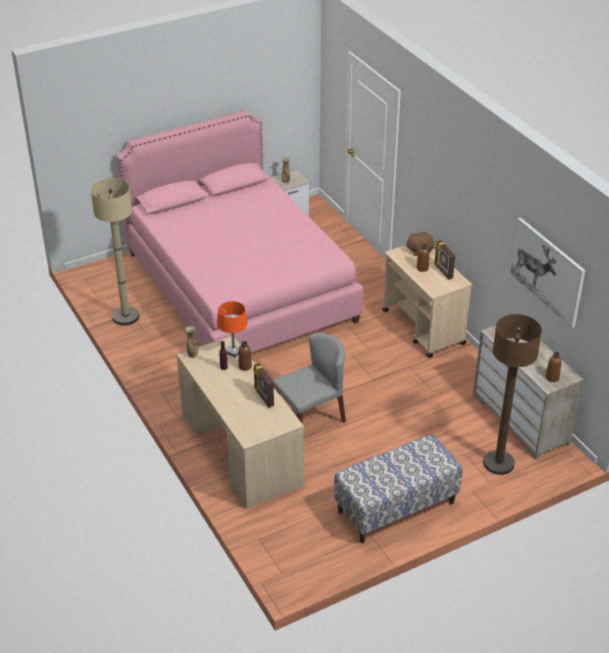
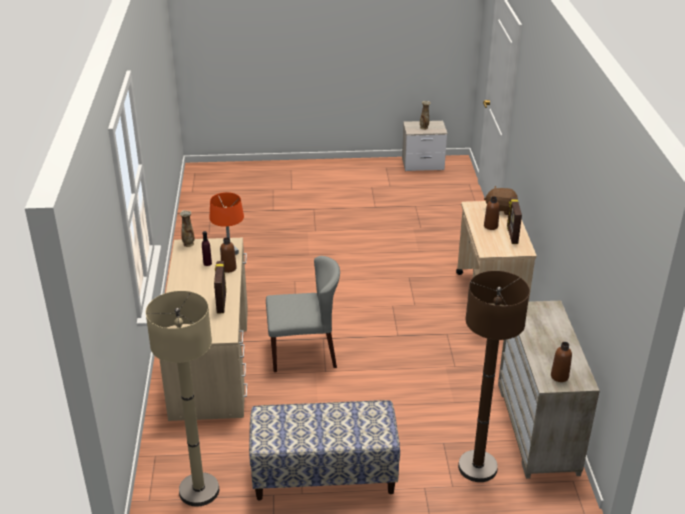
camera: 25 degrees right, 5 degrees down
beige floor lamp [91,178,139,326] -> beige floor lamp moved to [146,291,219,507]
pink bed [116,110,363,353] -> none
picture [510,218,585,328] -> none

